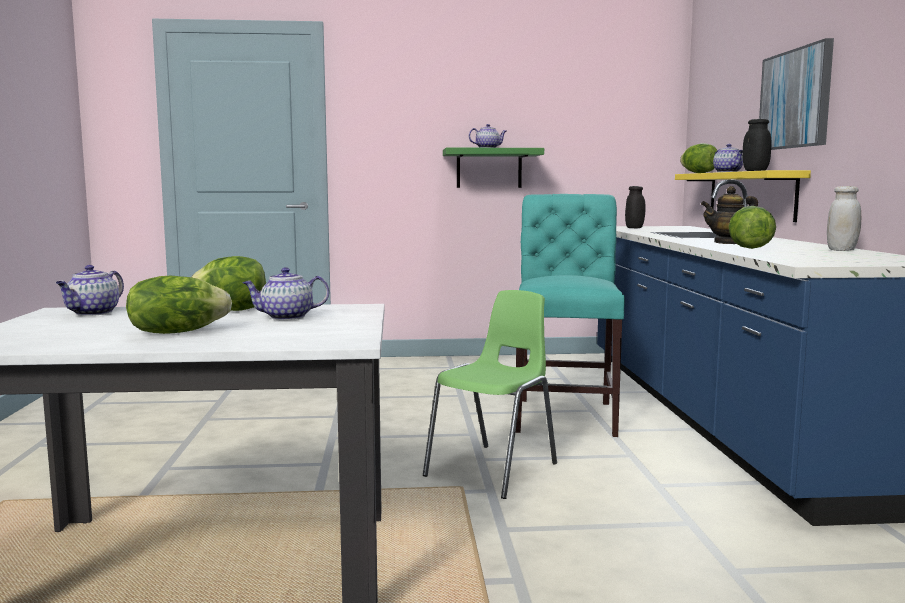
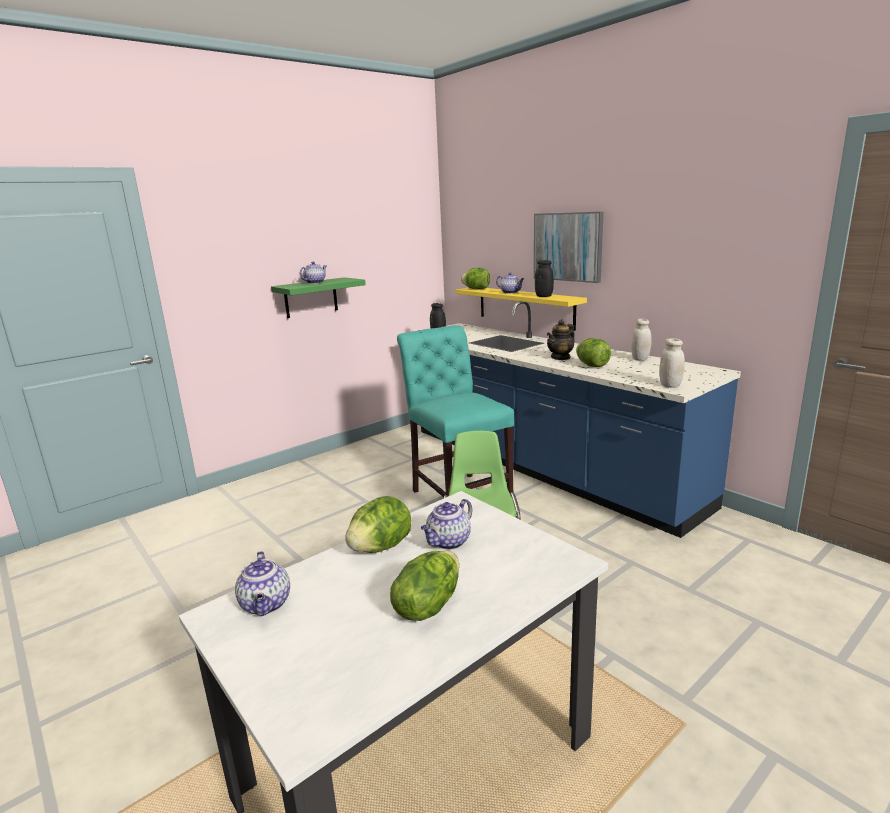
camera: 35 degrees left, 10 degrees up
none -> white jar [659,338,685,388]

